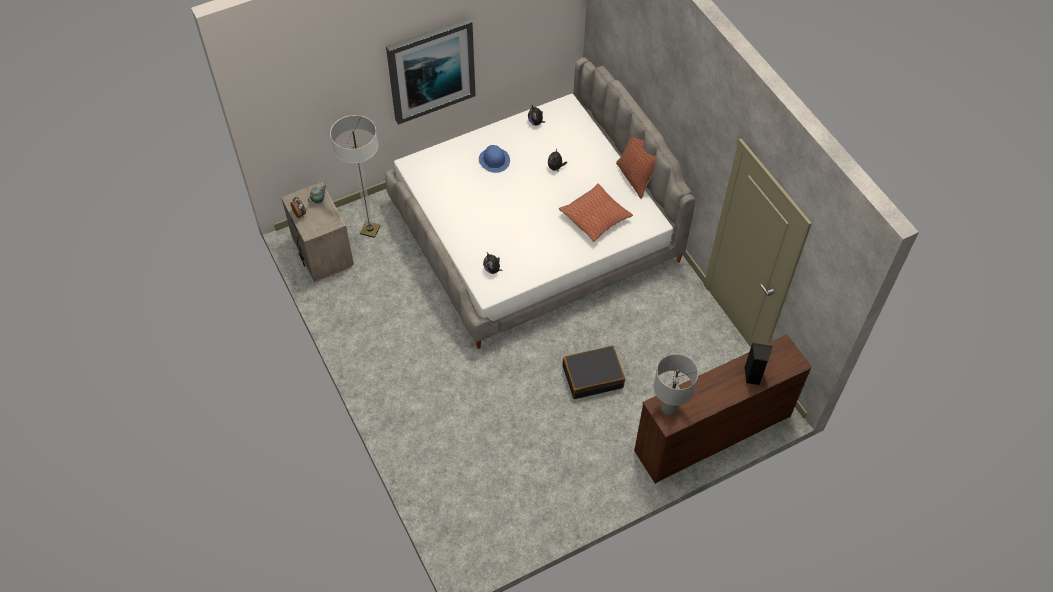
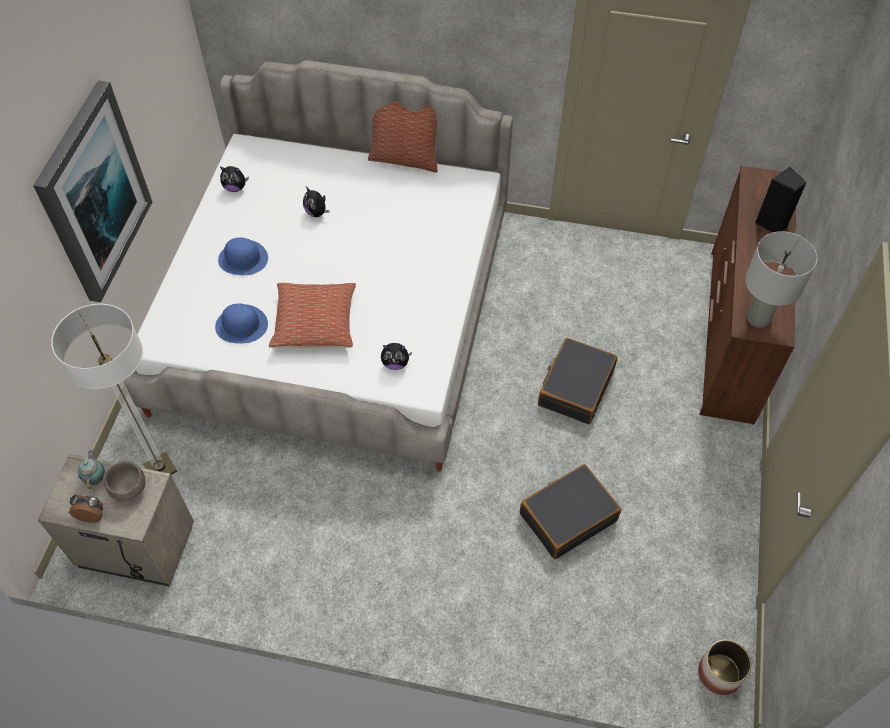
camera: 50 degrees left, 0 degrees up
pillow [559,184,633,242] -> pillow moved to [269,283,356,348]
none -> brown bowl [104,461,146,501]
none -> blue hat [215,303,268,344]
none -> black suitcase [520,464,621,559]
none -> planter [698,640,752,695]

